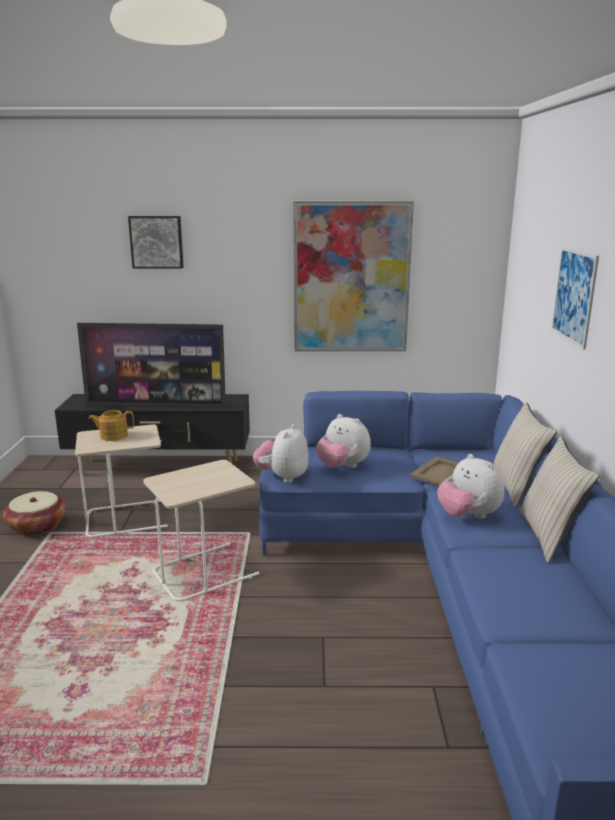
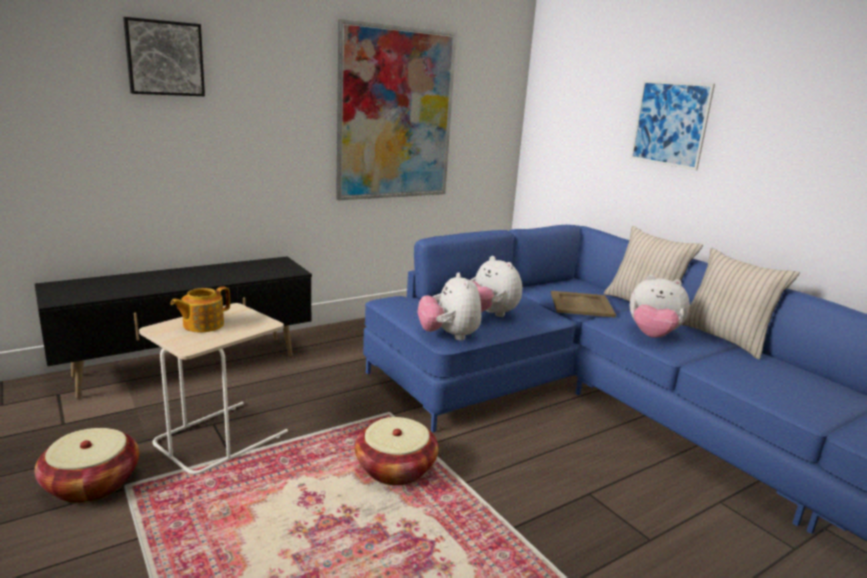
camera: 35 degrees left, 0 degrees up
television [77,323,226,408] -> none
beige side table [143,460,260,601] -> basket [355,417,439,486]
plush toy [316,414,371,468] -> plush toy turned 45 degrees clockwise [470,256,522,317]

